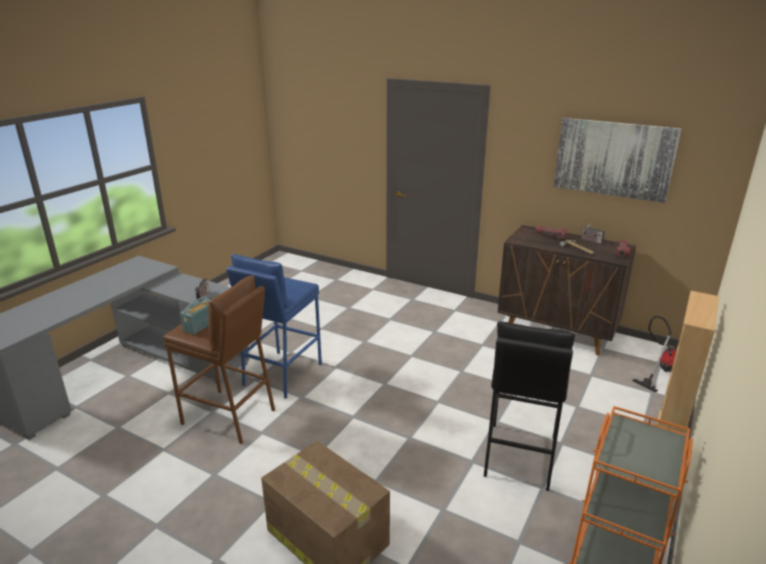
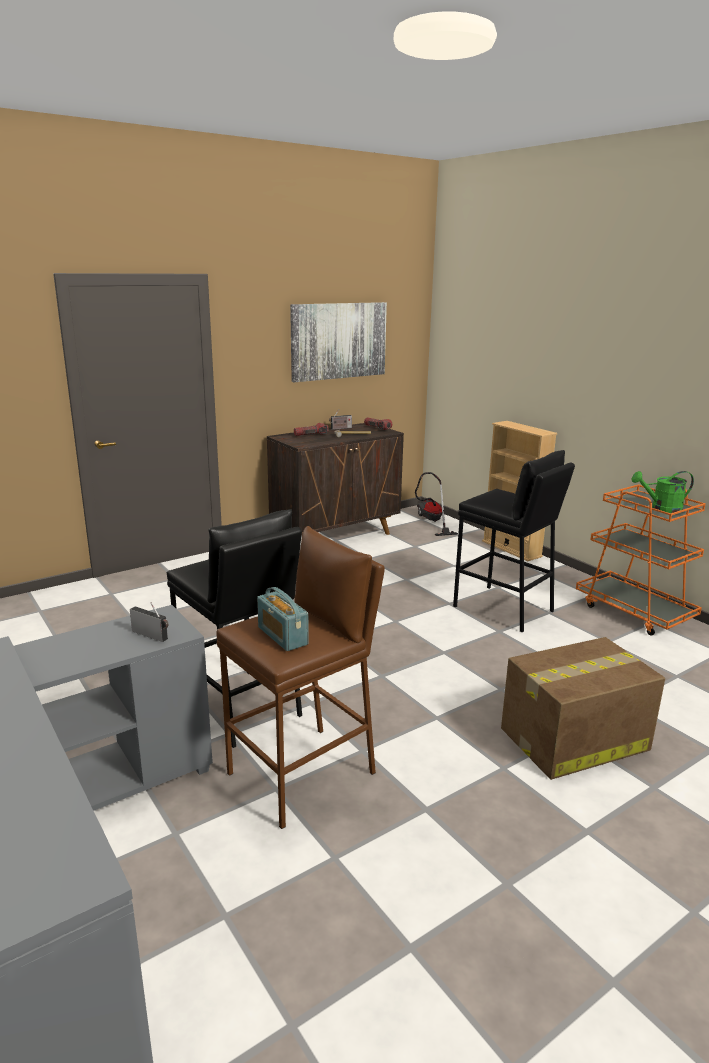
camera: 65 degrees left, 5 degrees down
blue stool [226,254,322,398] -> black stool [167,509,302,748]
none -> green watering can [631,471,694,513]

